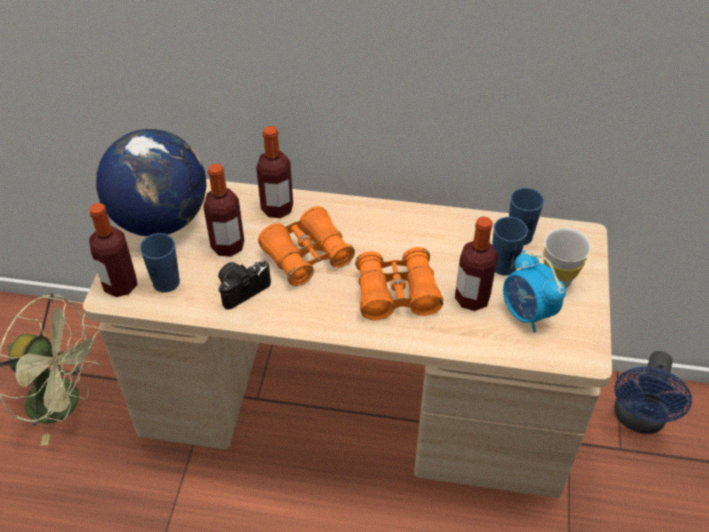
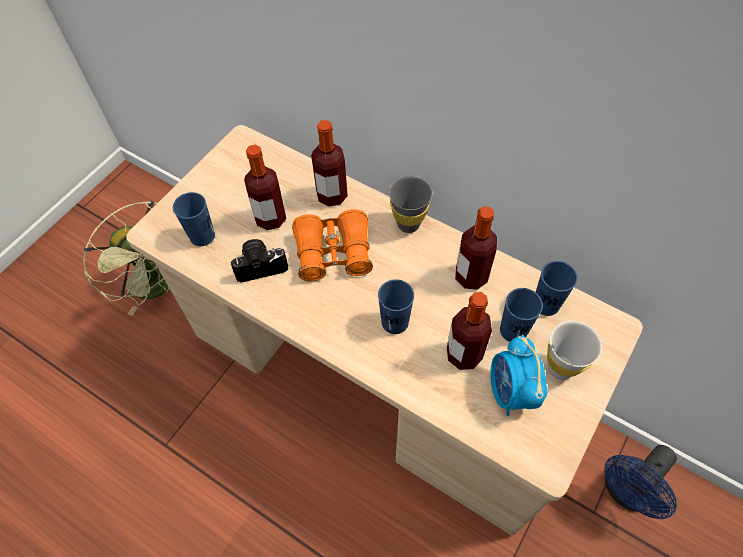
camera: 25 degrees right, 10 degrees up
bottle [89,203,138,297] -> bottle moved to [455,206,497,290]
globe [96,129,206,237] -> none
orange binoculars [355,247,443,320] -> blue cup [378,279,414,334]
none -> grey cup [389,175,433,233]

